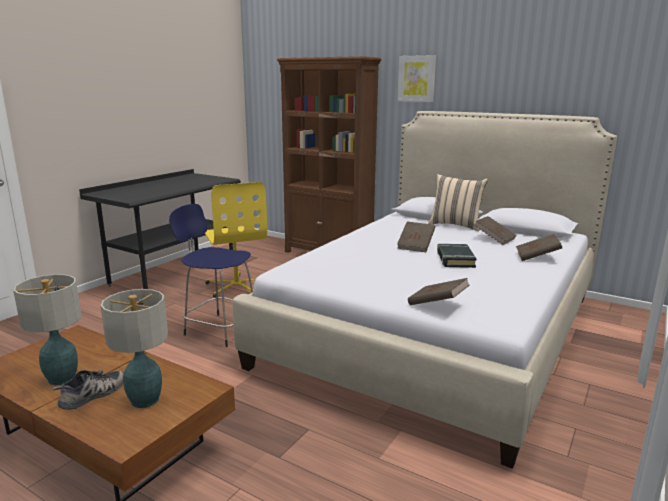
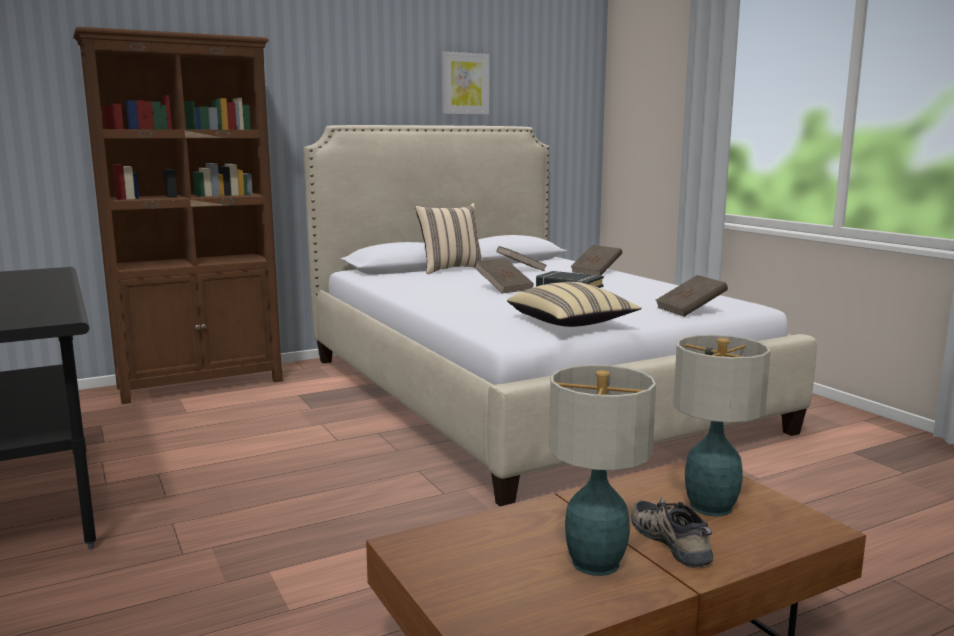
camera: 60 degrees left, 5 degrees down
blue stool [169,204,253,347] -> none
yellow office chair [205,182,267,298] -> none
picture [397,55,436,102] -> picture moved to [442,52,489,115]
none -> beige pillow [507,282,641,327]

